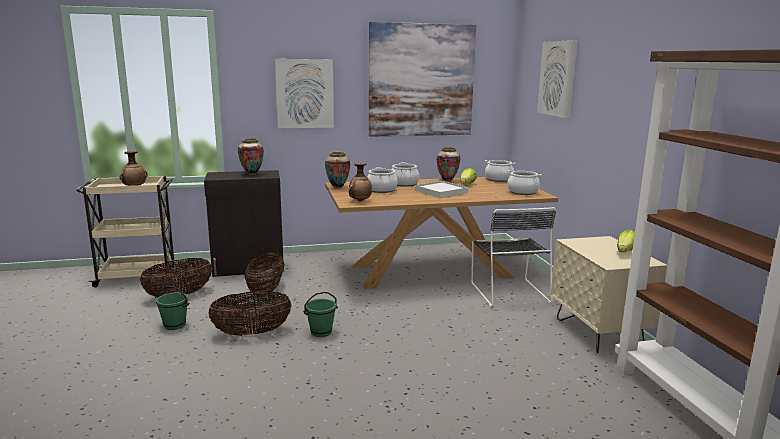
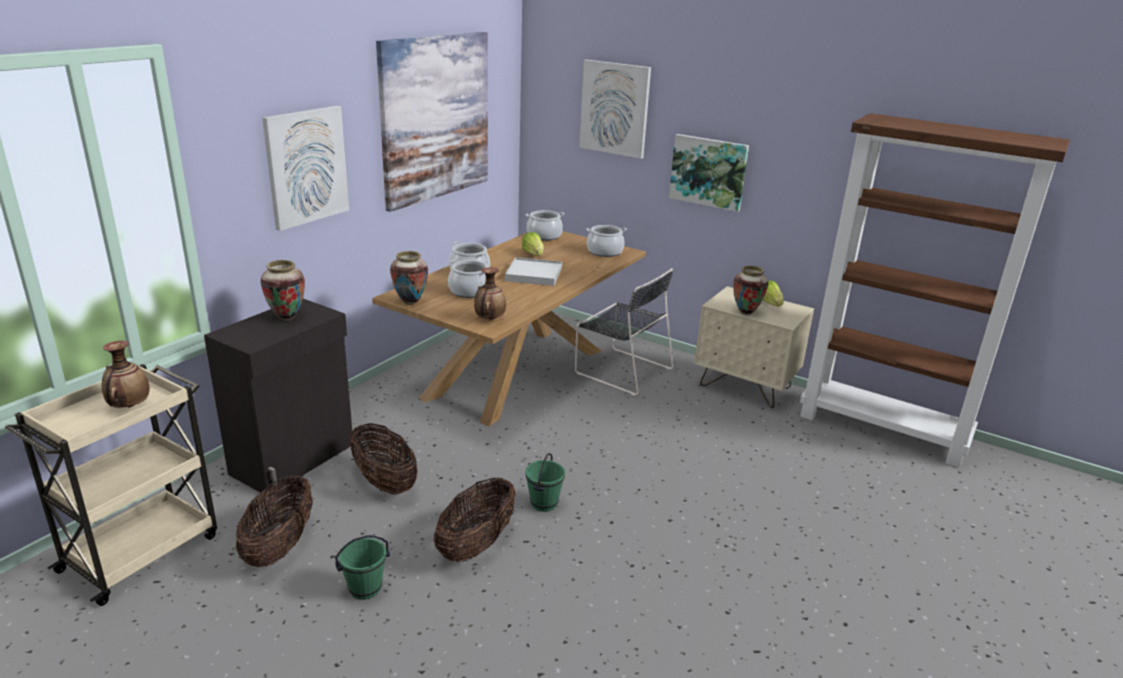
camera: 45 degrees left, 10 degrees up
vase [437,147,460,182] -> vase moved to [733,265,768,315]
none -> picture [669,134,749,212]

